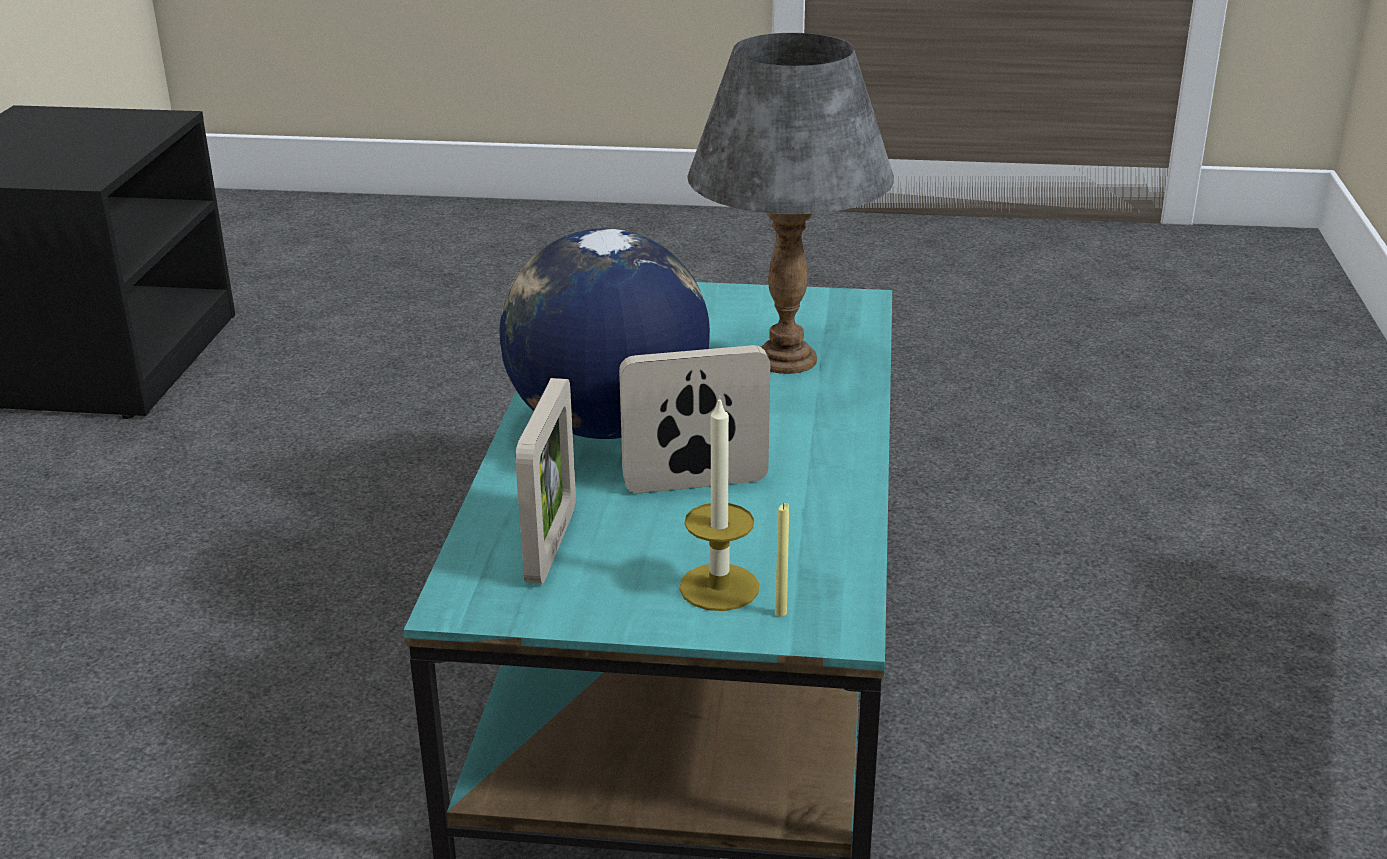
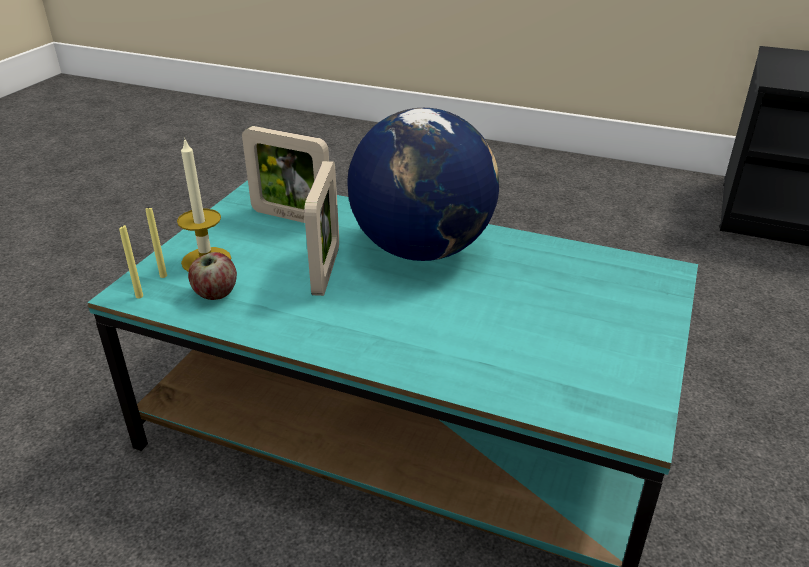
camera: 105 degrees right, 5 degrees up
grey table lamp [687,33,894,374] -> none
none -> yellow candle [119,225,143,299]
none -> apple [188,252,237,300]

